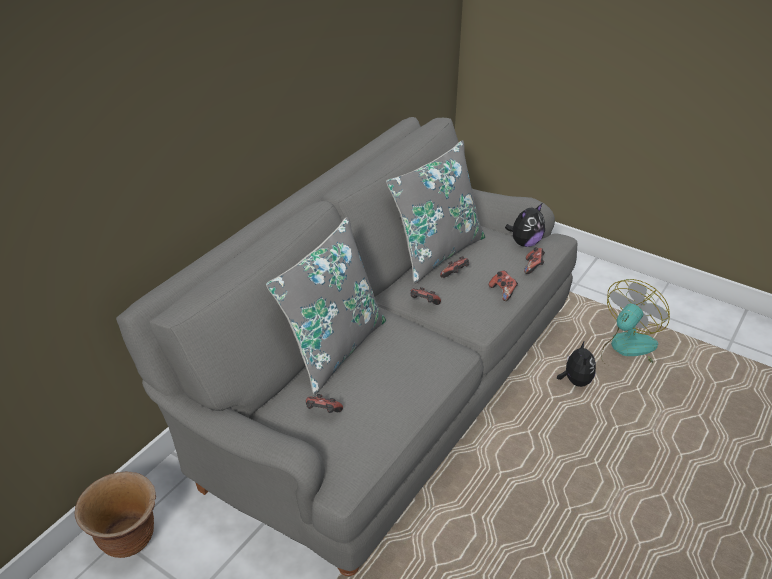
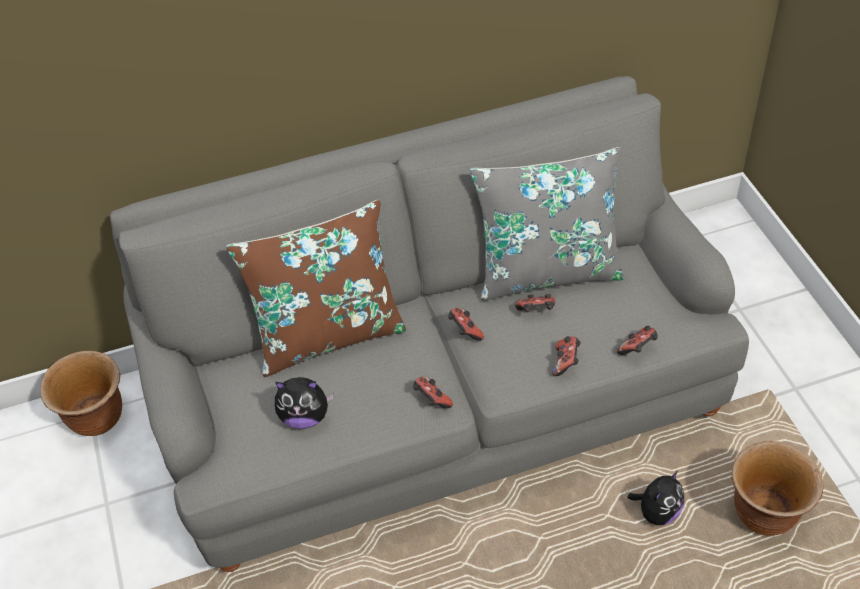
camera: 40 degrees right, 10 degrees up
grey pillow [266,217,386,395] -> brown pillow [226,200,407,377]
game controller [306,394,343,413] -> game controller moved to [413,377,453,409]
plush toy [505,204,545,247] -> plush toy moved to [275,377,333,429]
fan [601,279,670,363] -> brown planter [732,441,824,536]

